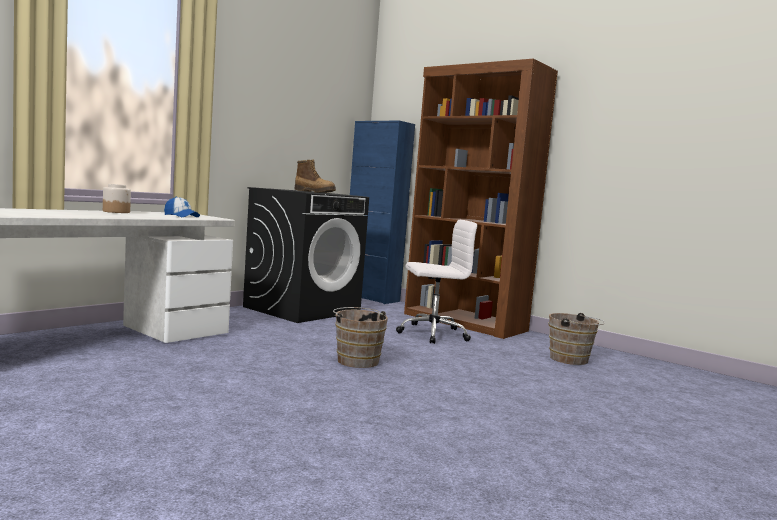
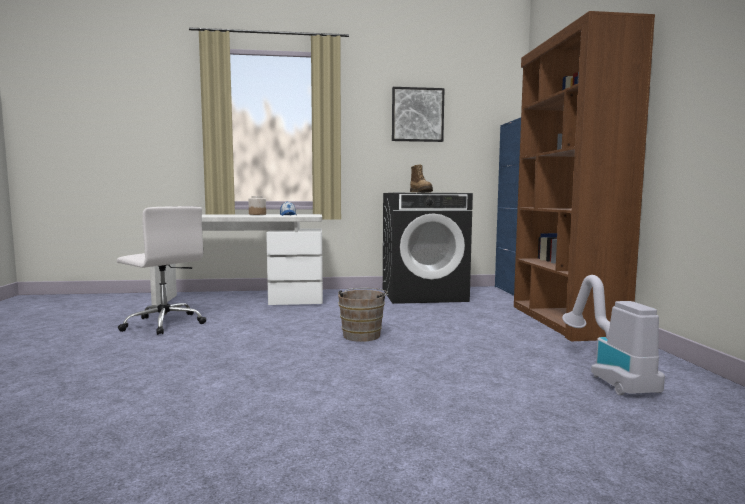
camera: 45 degrees right, 0 degrees up
white office chair [396,220,478,344] -> white office chair moved to [117,206,206,335]
brown bucket [548,313,605,365] -> vacuum cleaner [562,275,665,395]
none -> picture [392,87,445,142]

